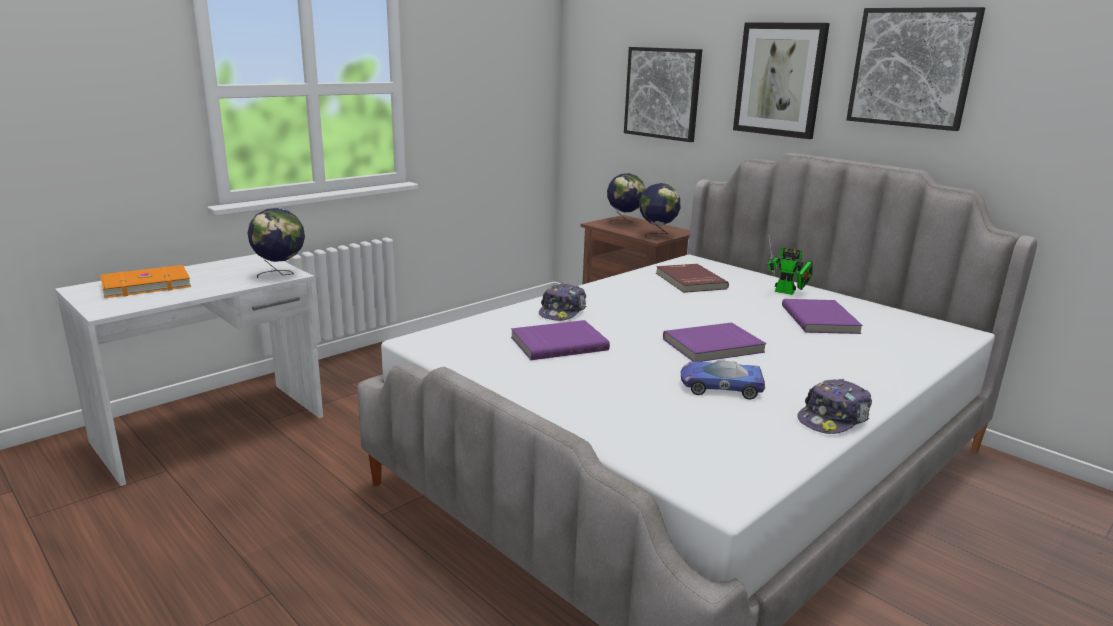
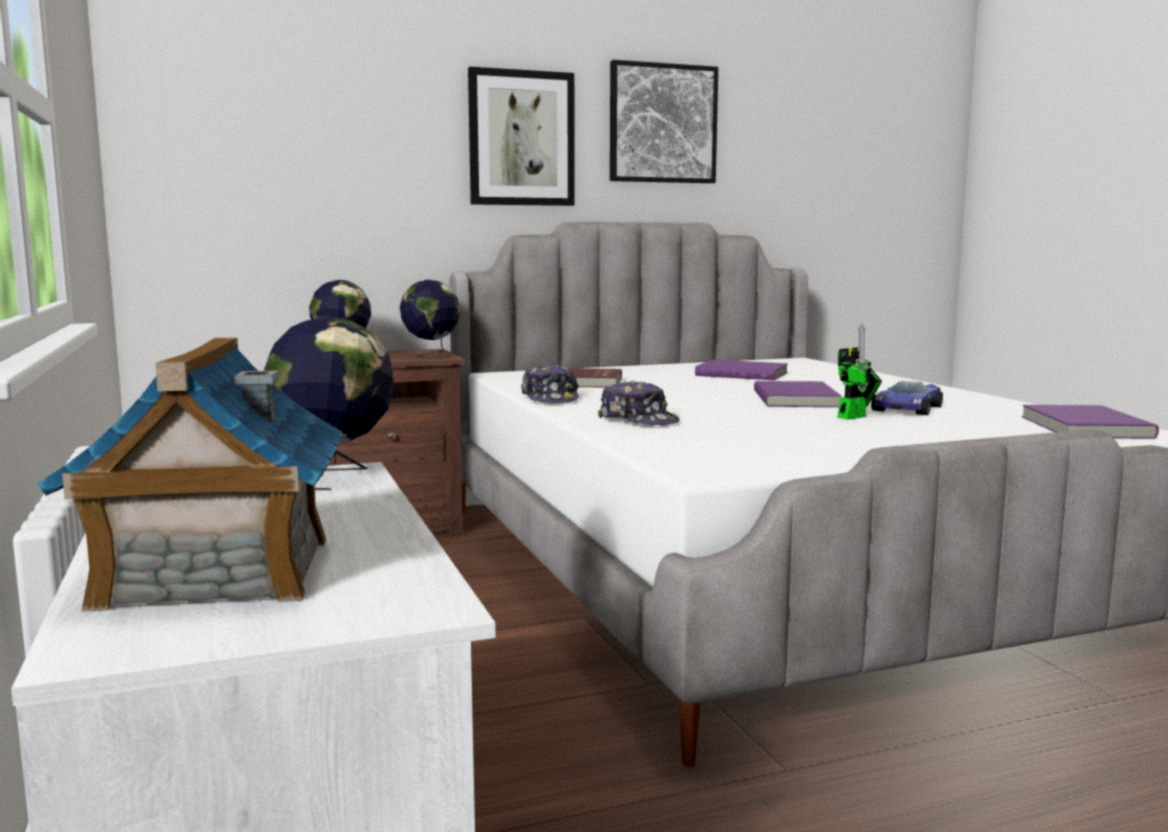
camera: 65 degrees left, 10 degrees down
orange book [100,265,191,298] -> toy house [37,338,343,612]
purple book [511,320,610,360] -> purple book moved to [1022,405,1159,439]
picture [624,47,702,142] -> none
toy robot [767,233,813,295] -> toy robot moved to [837,323,882,420]
cap [797,379,872,434] -> cap moved to [521,364,579,403]

